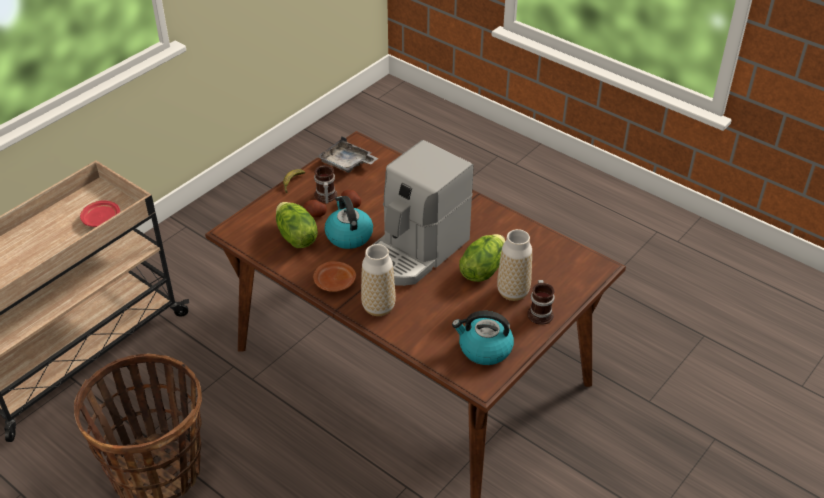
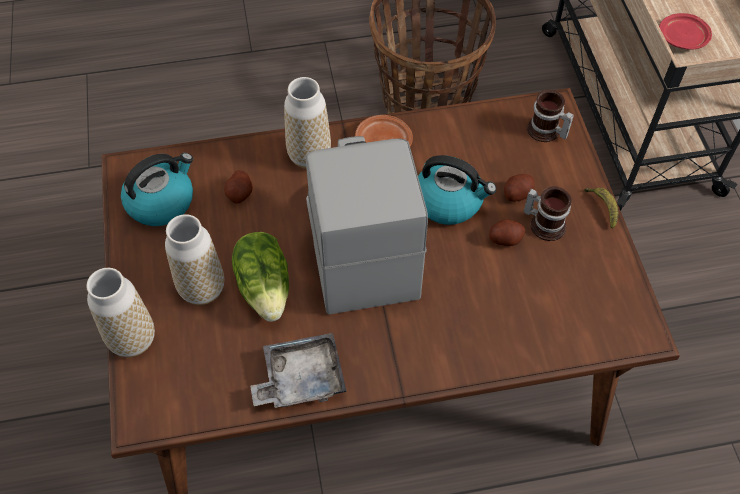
camera: 130 degrees right, 15 degrees up
lettuce [276,202,318,248] -> none
grey tray [317,136,378,173] -> grey tray moved to [250,333,347,408]
mug [527,280,555,325] -> mug moved to [527,89,574,142]
none -> vase [86,268,155,357]
none -> potato [224,170,253,204]

